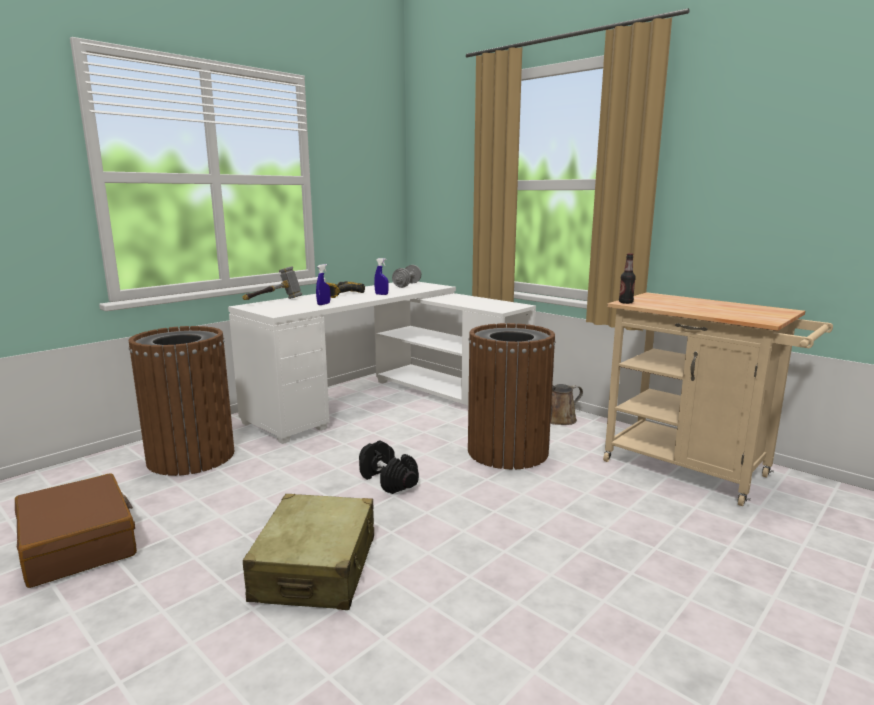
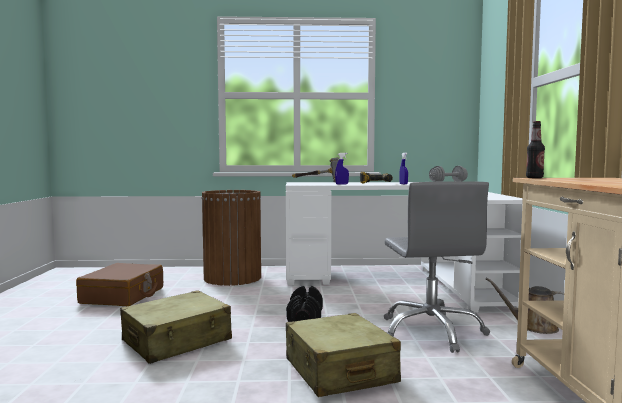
camera: 45 degrees right, 10 degrees down
brown trash can [468,323,556,469] -> grey office chair [384,181,490,353]
none -> beige suitcase [286,313,401,397]

